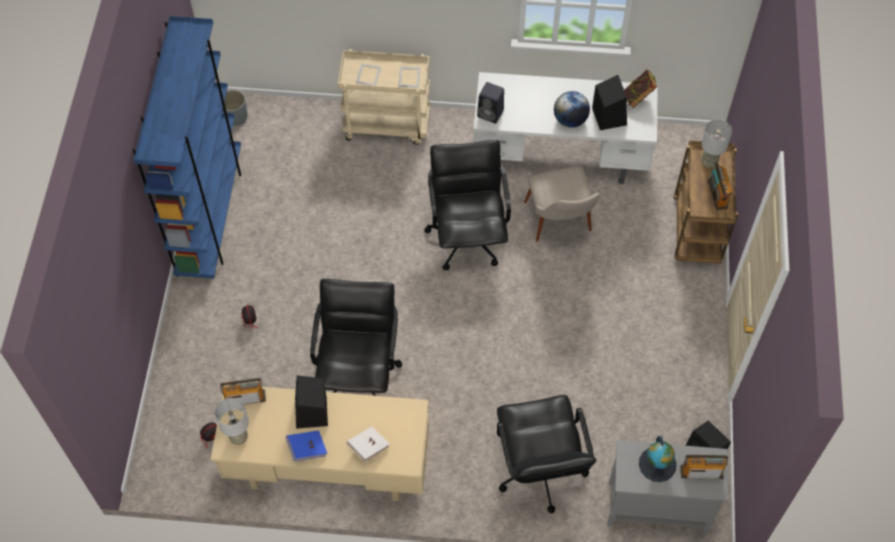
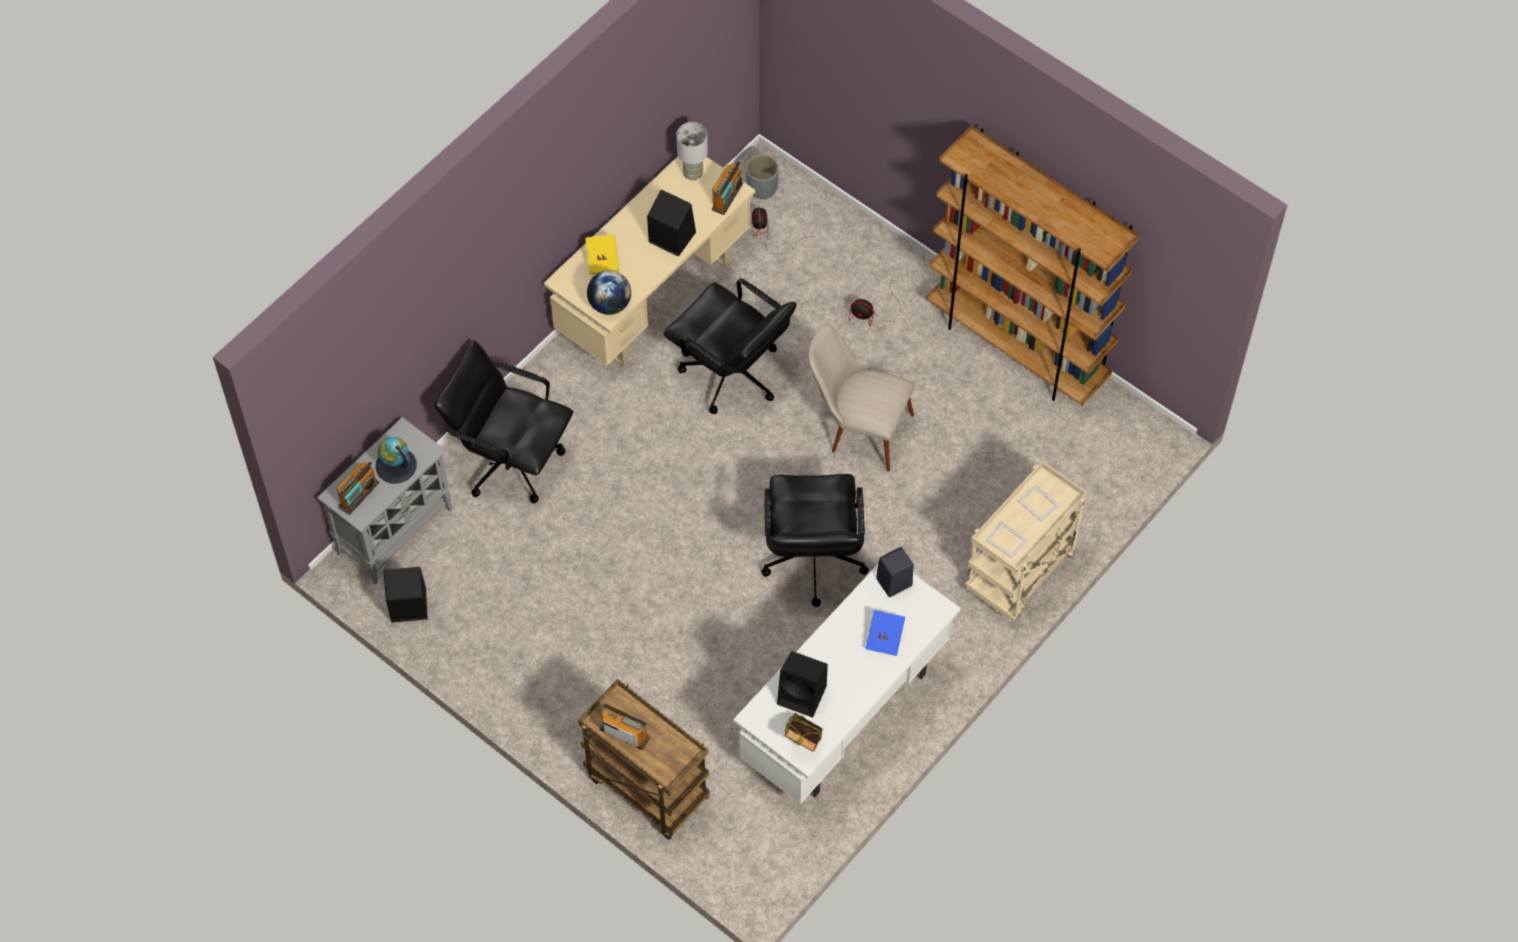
camera: 125 degrees right, 0 degrees up
blue bookcase [133,16,241,279] -> brown bookcase [926,125,1140,406]
grey planter [222,90,248,126] -> grey planter moved to [746,154,779,200]
blue book [286,430,327,462] -> blue book moved to [865,610,905,656]
white book [346,427,390,462] -> yellow book [585,234,619,275]
black office chair [424,140,511,270] -> black office chair turned 60 degrees clockwise [761,474,869,607]
beige chair [524,166,600,242] -> beige chair moved to [808,324,914,472]
globe [554,91,590,128] -> globe moved to [587,270,631,315]
grey table lamp [701,119,732,168] -> none

